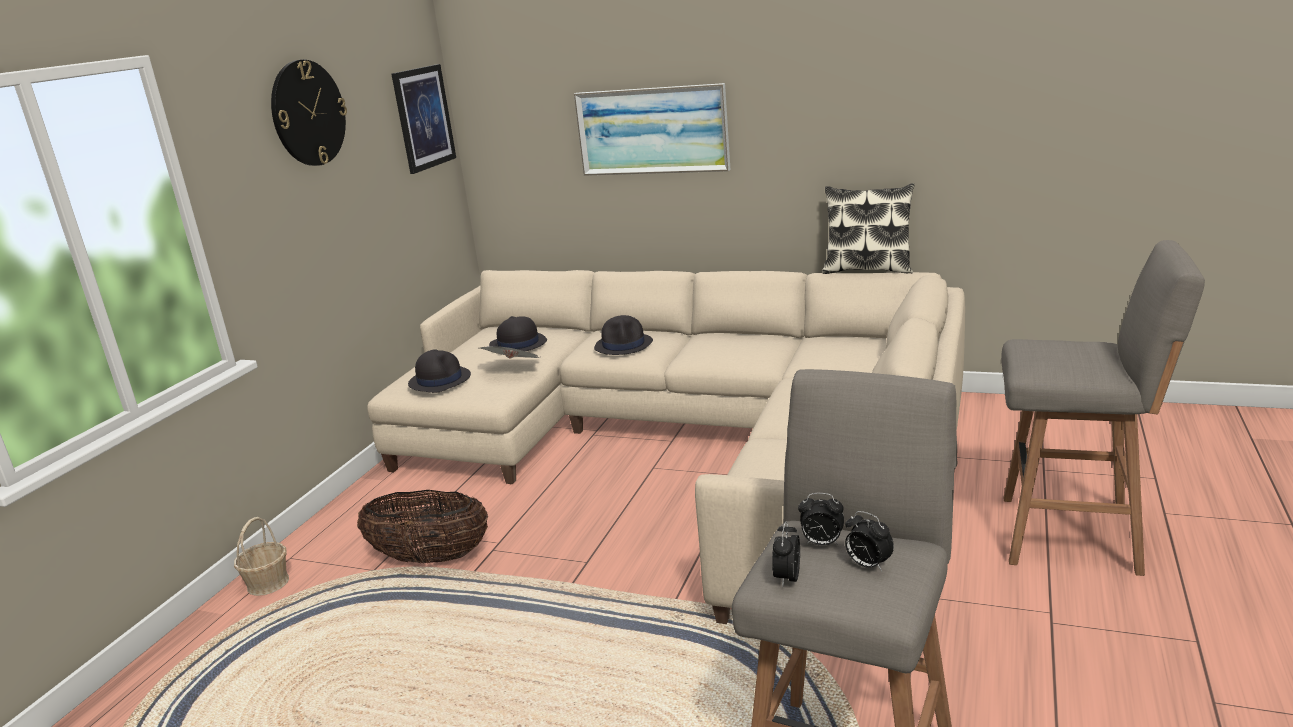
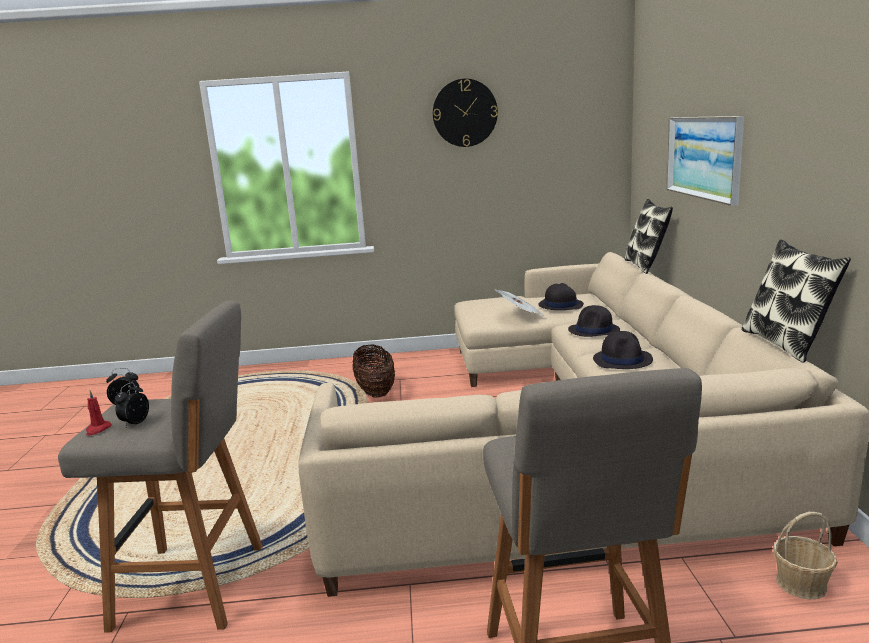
camera: 65 degrees right, 5 degrees down
basket [234,517,289,596] -> basket moved to [773,512,838,599]
picture [391,64,456,174] -> none
black hat [408,349,471,393] -> black hat moved to [593,331,653,369]
alarm clock [798,493,844,545] -> none
none -> red candle [86,391,112,435]
none -> pillow [624,199,673,274]

